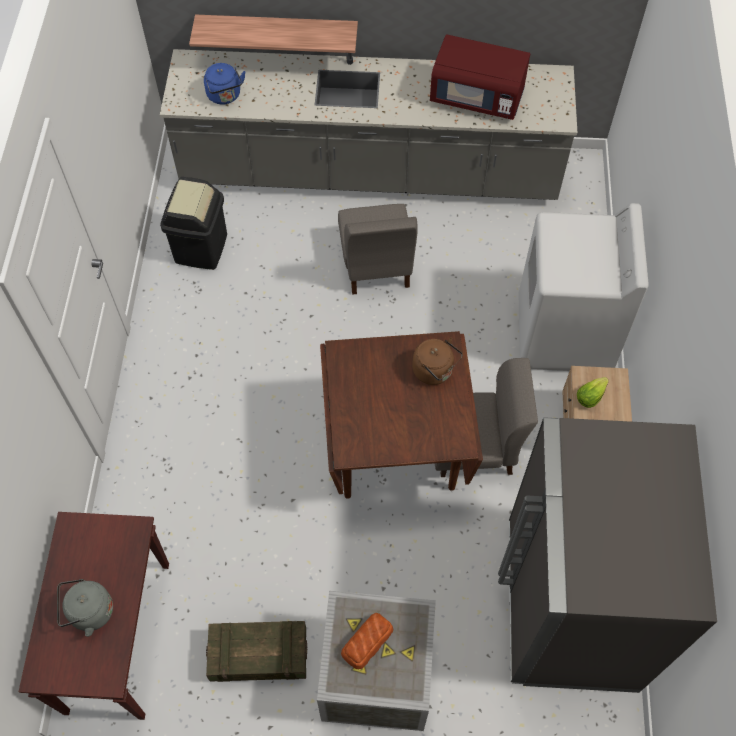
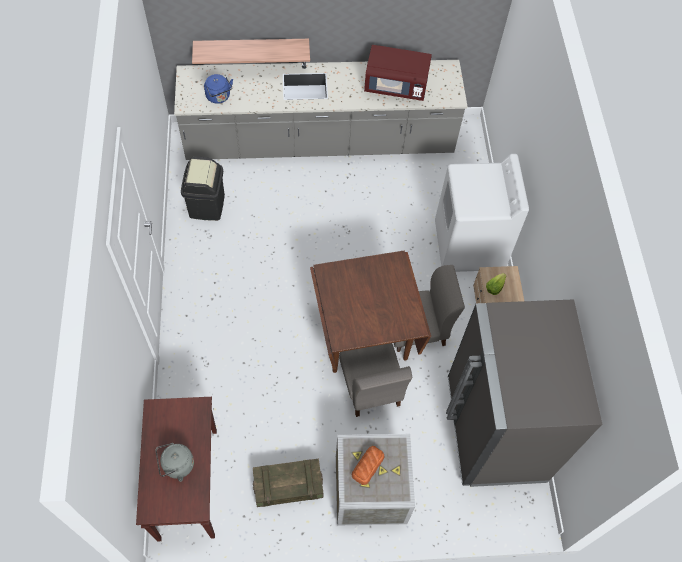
camera: 10 degrees left, 0 degrees up
grey chair [338,204,418,295] -> grey chair moved to [339,343,412,417]
brown kettle [412,338,463,385] -> none

